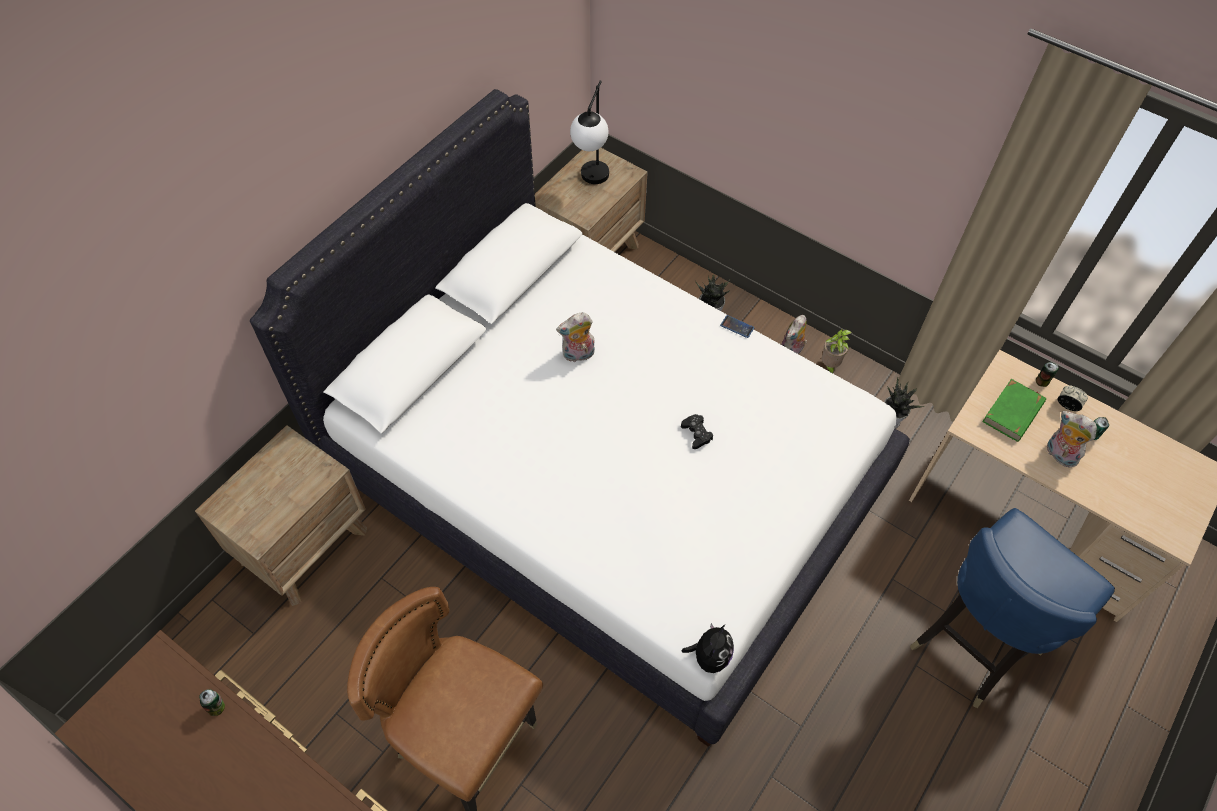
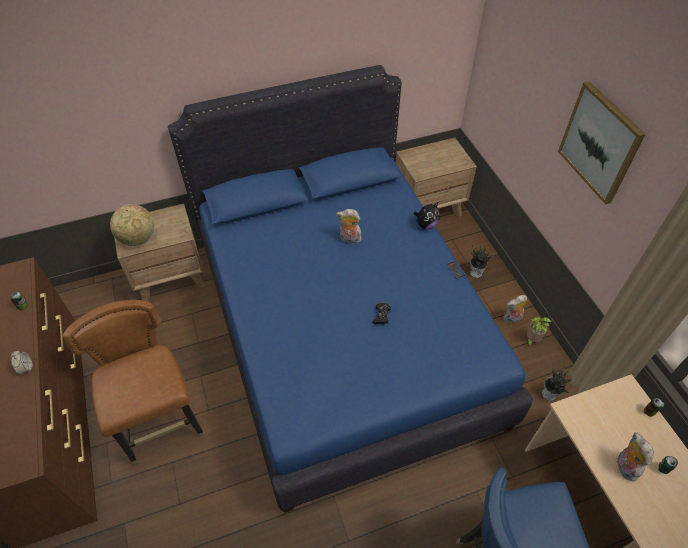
camera: 35 degrees right, 5 degrees down
white bed [250,89,910,747] -> blue bed [168,65,533,513]
table lamp [570,80,609,184] -> none
plush toy [682,623,734,673] -> plush toy moved to [413,202,440,229]
green book [982,379,1046,442] -> none
alarm clock [1058,385,1088,411] -> alarm clock moved to [11,351,33,374]
none -> globe [110,204,154,246]
none -> picture [558,81,646,205]

